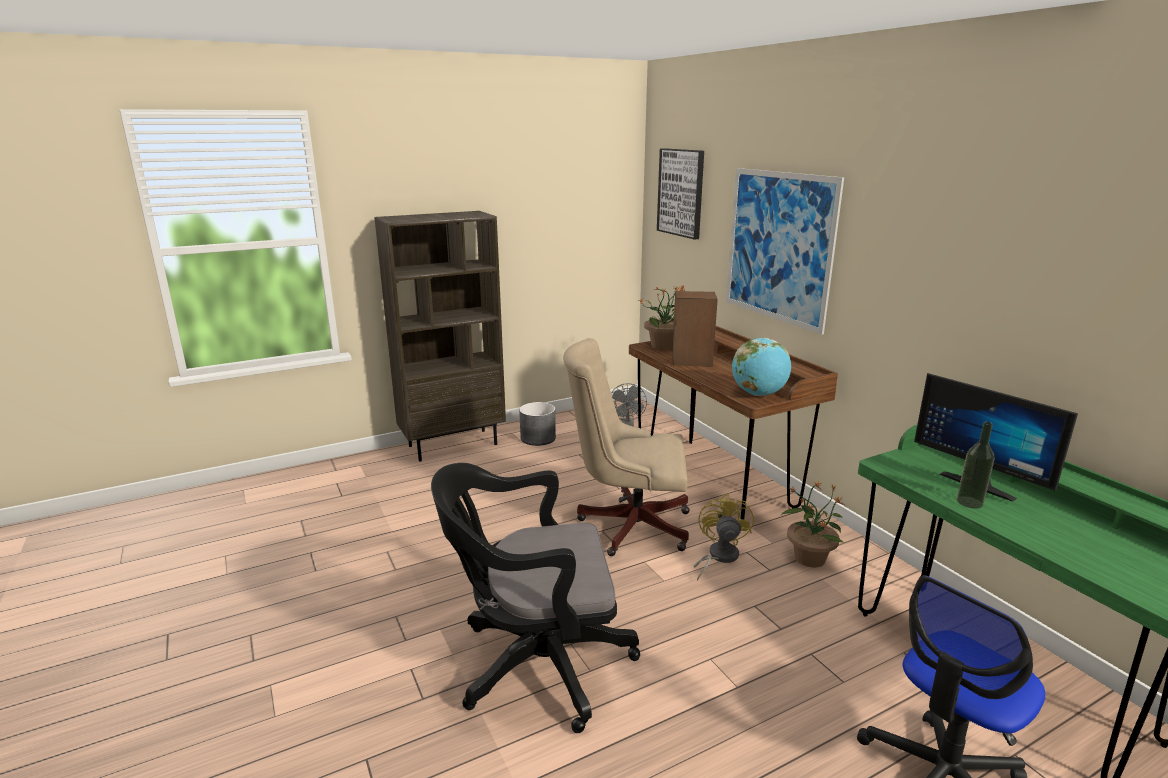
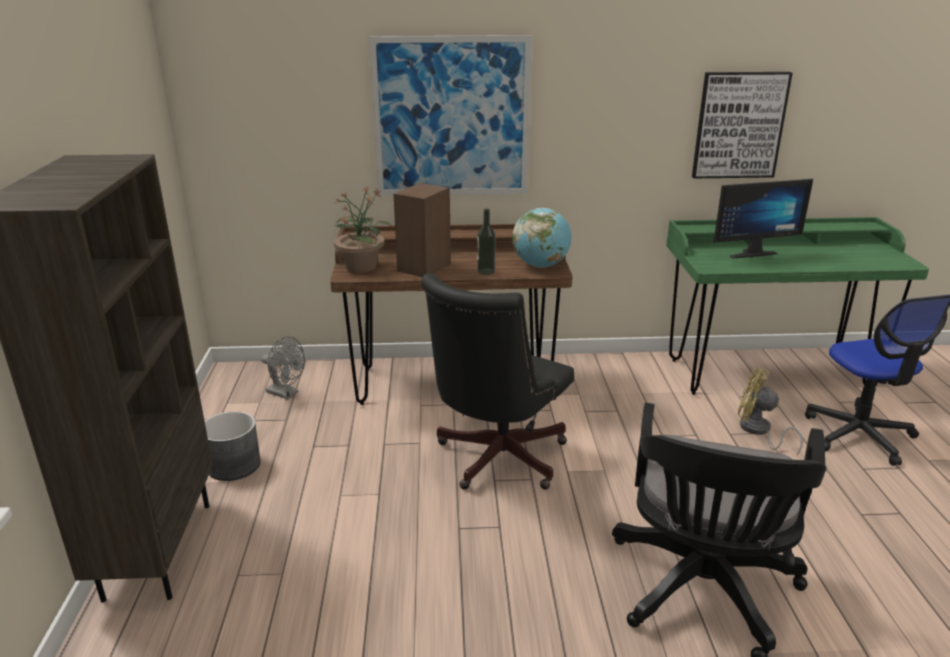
camera: 65 degrees left, 5 degrees up
beige office chair [563,338,690,556] -> black office chair [421,273,574,490]
picture [657,148,704,240] -> picture moved to [692,72,793,178]
yellow fan [694,494,754,581] -> yellow fan moved to [738,368,803,455]
potted plant [781,480,845,567] -> none
bottle [957,421,994,509] -> bottle moved to [477,209,496,275]

